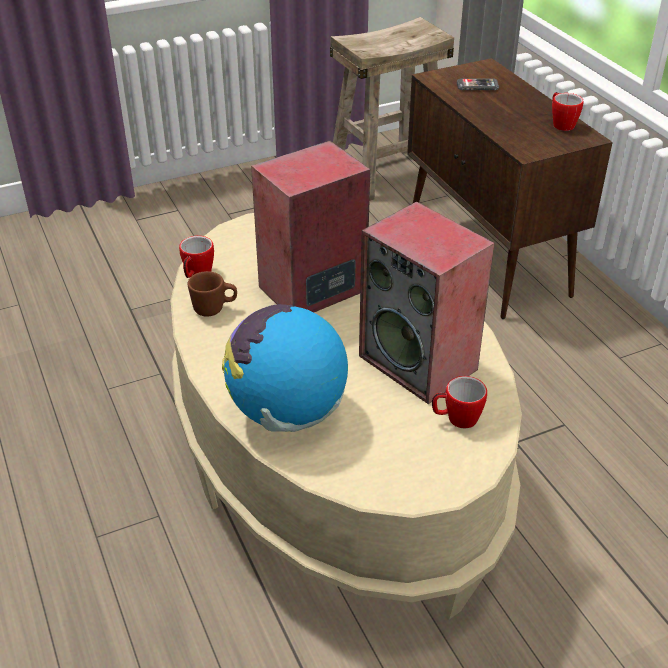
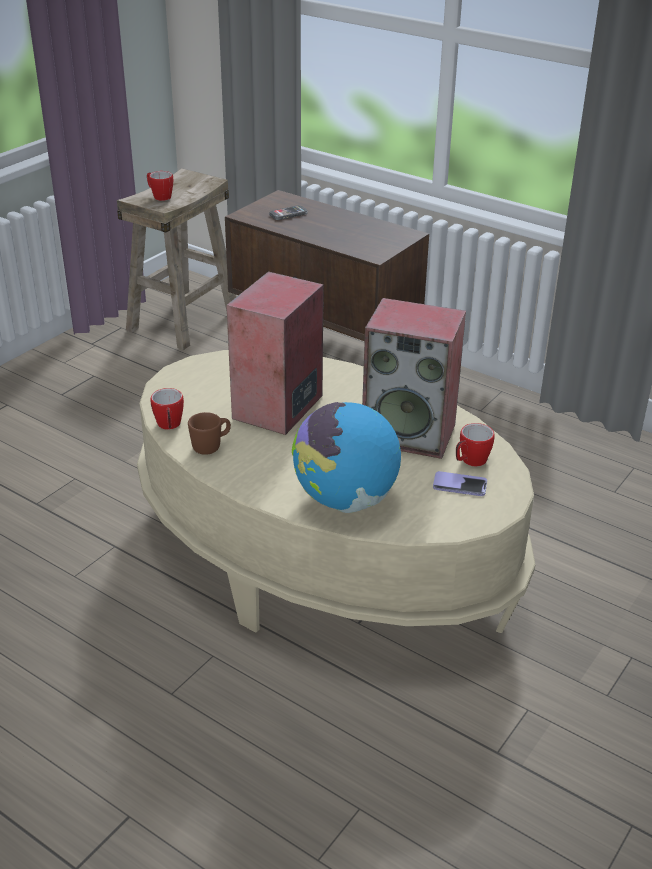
camera: 30 degrees left, 5 degrees down
mug [552,92,584,131] -> mug moved to [147,171,173,201]
none -> phone [433,471,487,496]

